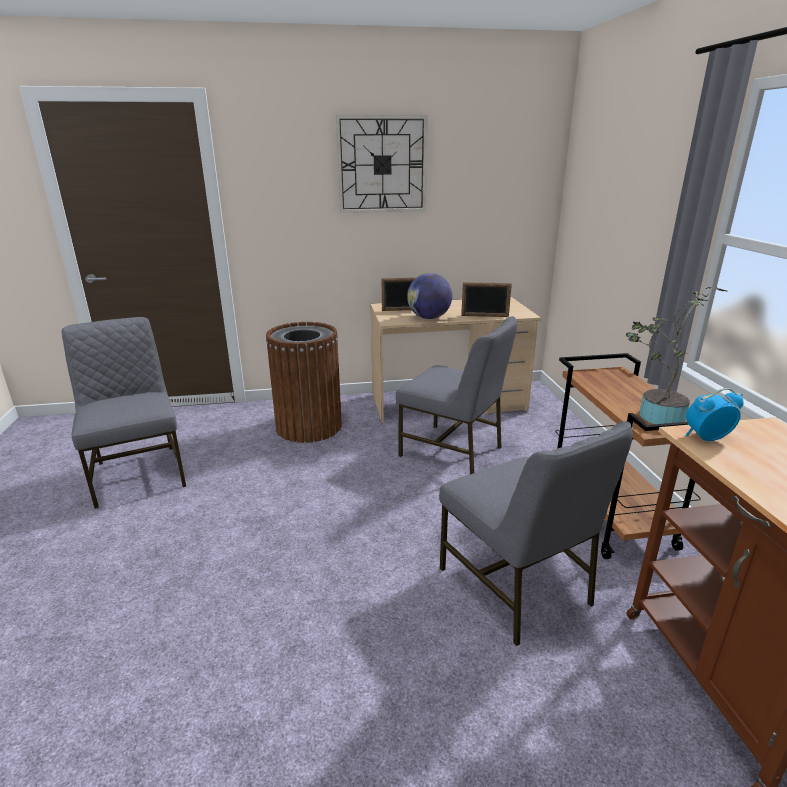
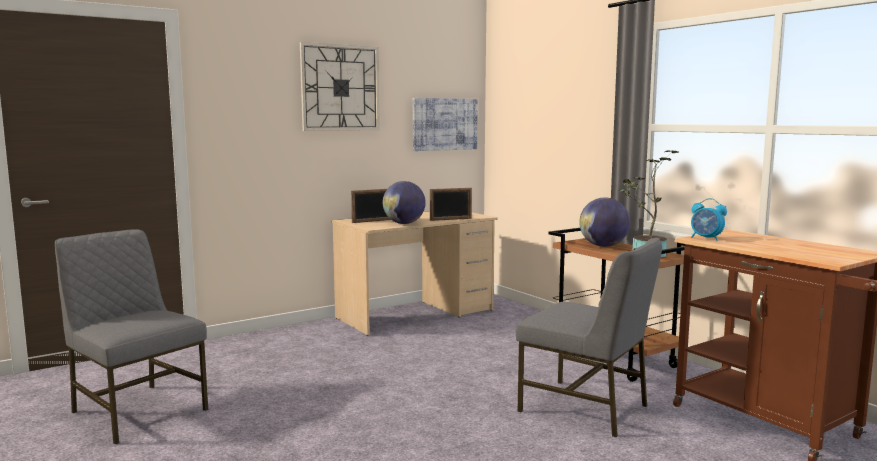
camera: 25 degrees left, 15 degrees down
brown trash can [266,322,342,443] -> none
grey chair [396,316,517,474] -> none
alarm clock [686,388,744,441] -> alarm clock turned 105 degrees counterclockwise [691,198,727,241]
none -> picture [413,98,478,151]
none -> globe [579,197,630,247]

